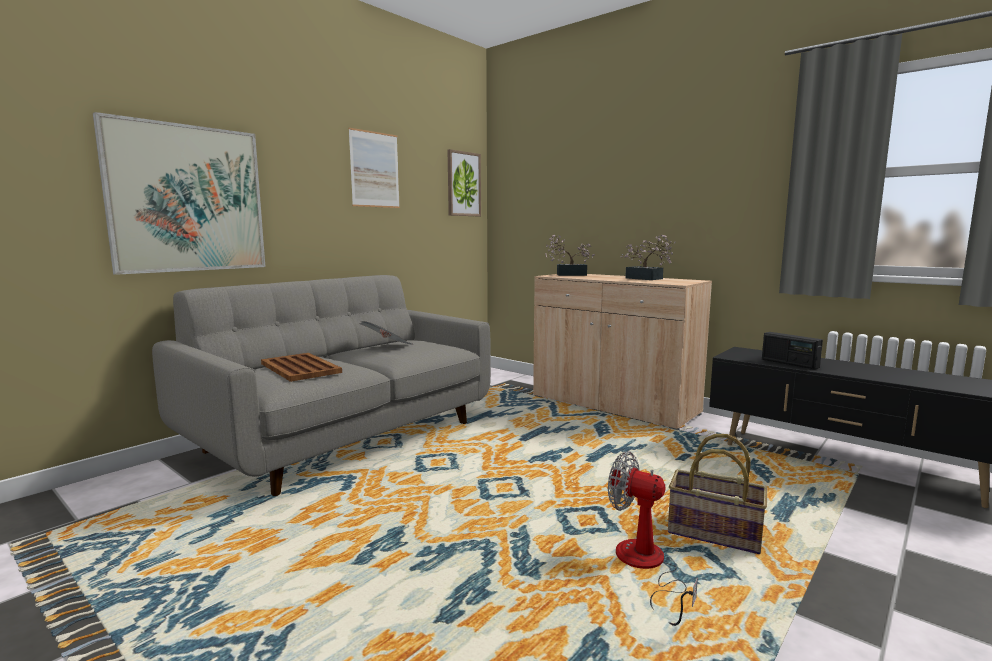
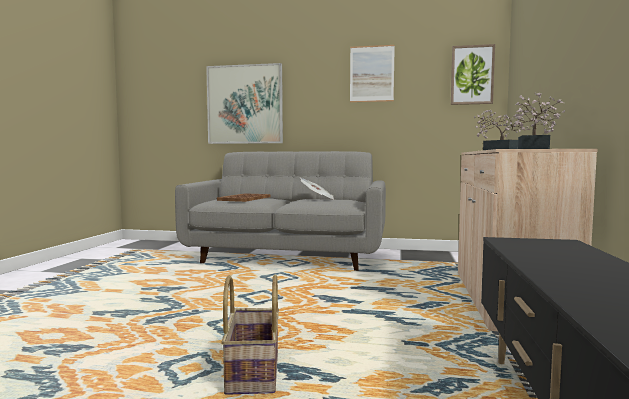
camera: 60 degrees right, 5 degrees down
fan [608,451,698,626] -> none
radio [762,332,823,370] -> none

